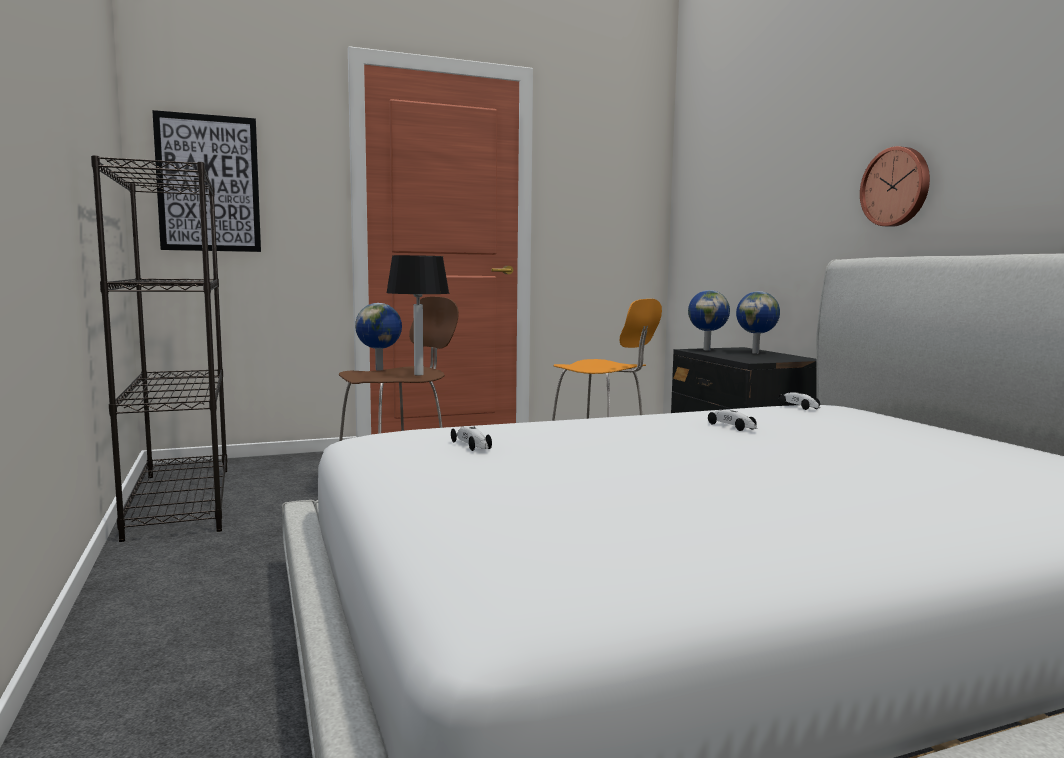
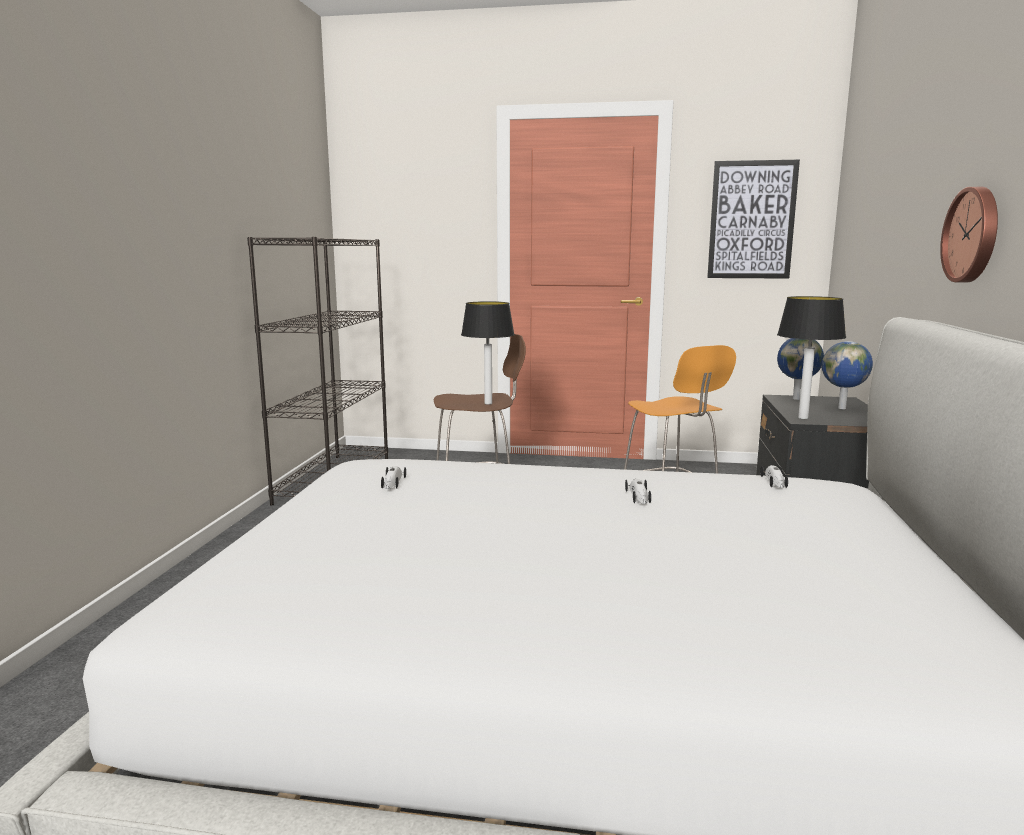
camera: 30 degrees right, 5 degrees up
picture [152,110,261,252] -> picture moved to [707,160,800,279]
globe [355,303,402,371] -> none
none -> table lamp [777,296,846,419]

